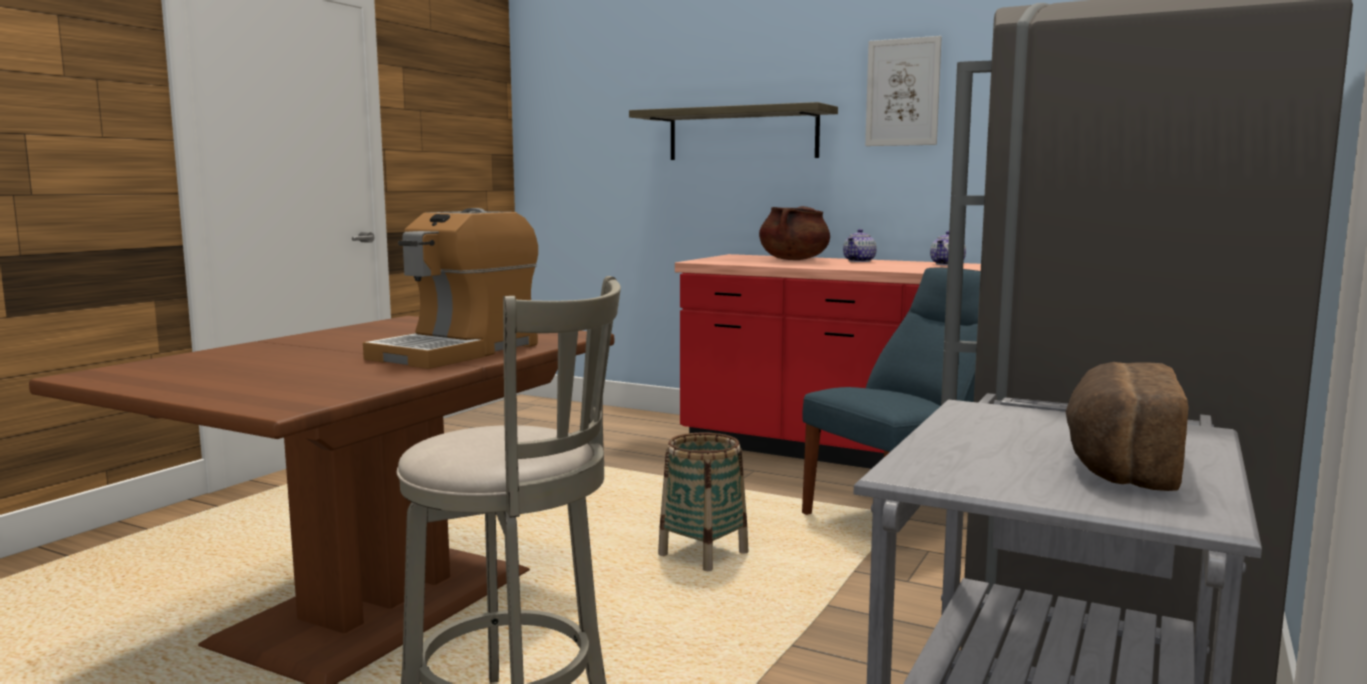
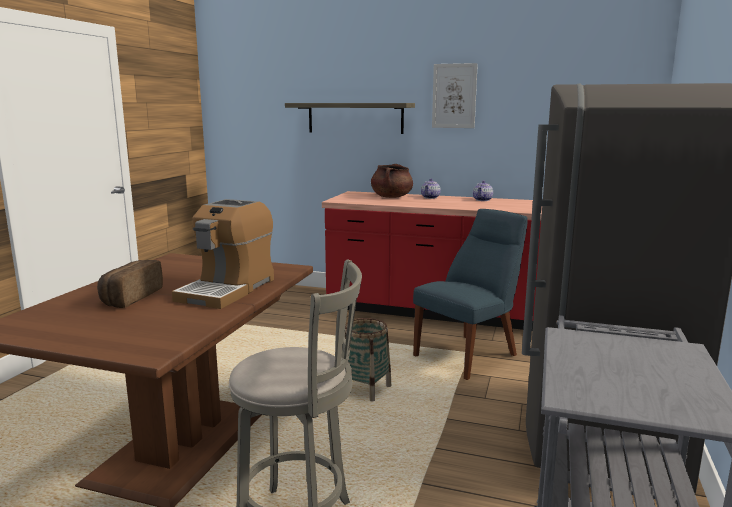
camera: 10 degrees left, 5 degrees up
bread [1066,362,1188,491] -> bread moved to [97,260,163,308]

